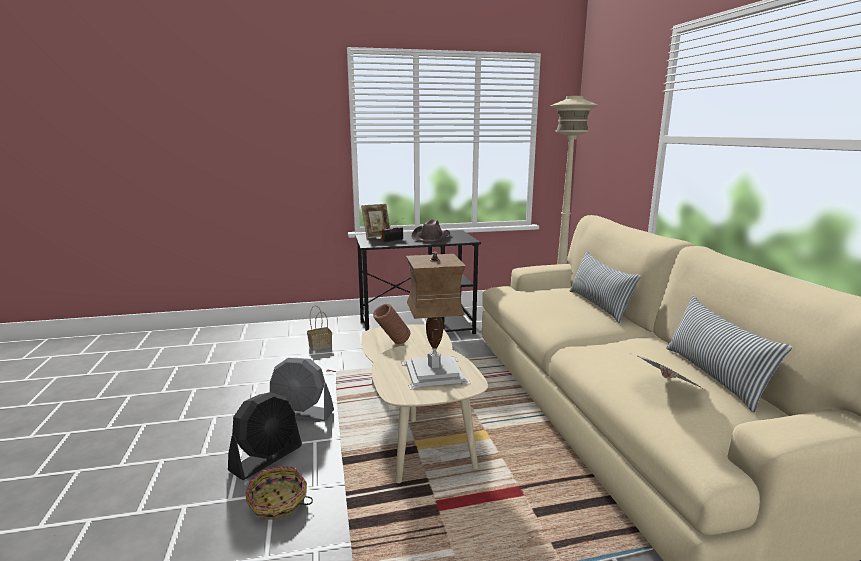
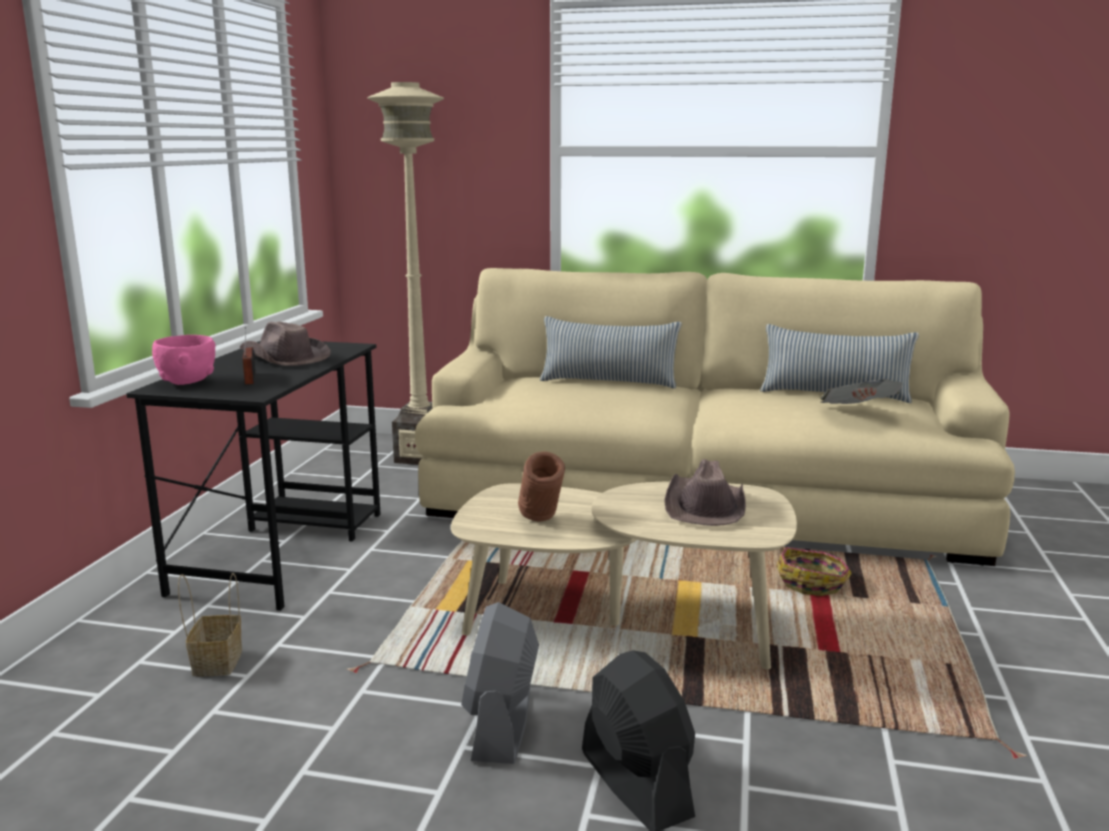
camera: 65 degrees left, 0 degrees up
basket [245,466,313,520] -> basket moved to [776,547,852,596]
grey fan [270,358,334,421] -> grey fan turned 150 degrees clockwise [461,602,539,764]
picture frame [361,204,390,239] -> pink bowl [152,335,215,385]
table lamp [401,252,471,390] -> brown hat [664,459,746,526]

